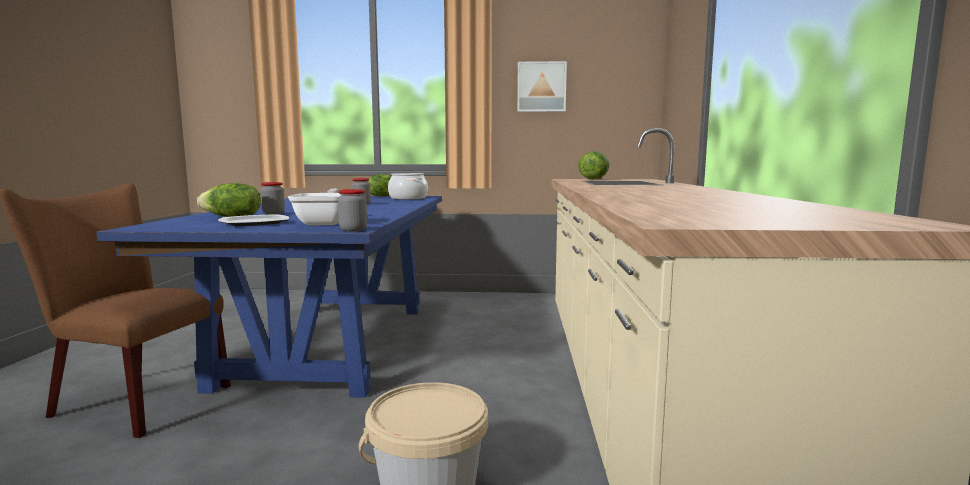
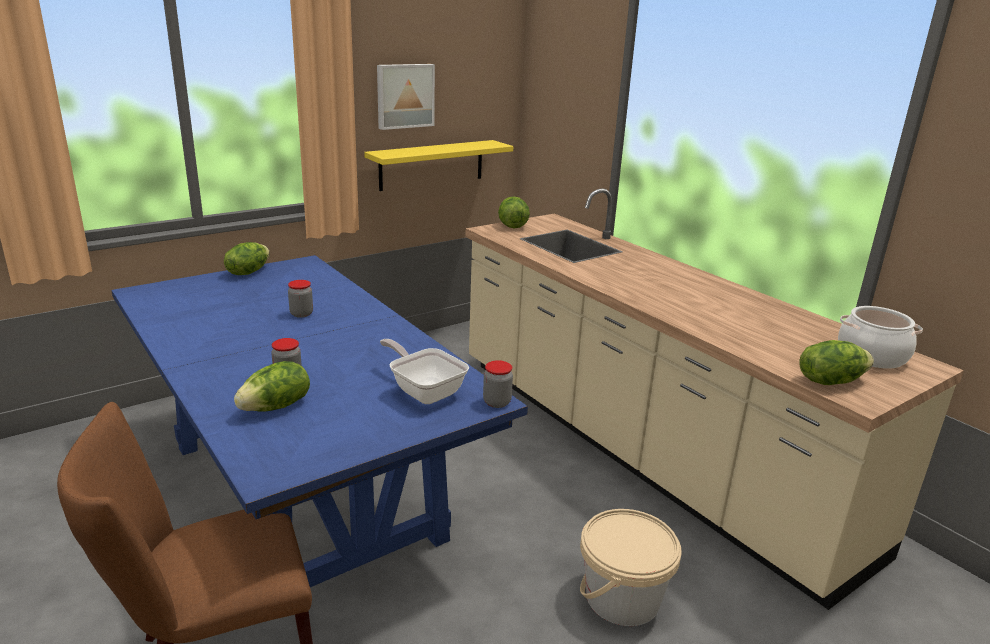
camera: 40 degrees left, 15 degrees up
plate [218,214,289,226] -> none
cooking pot [388,173,428,200] -> cooking pot moved to [838,306,923,369]
none -> yellow shelf [364,140,513,191]
none -> lettuce [799,340,874,385]

